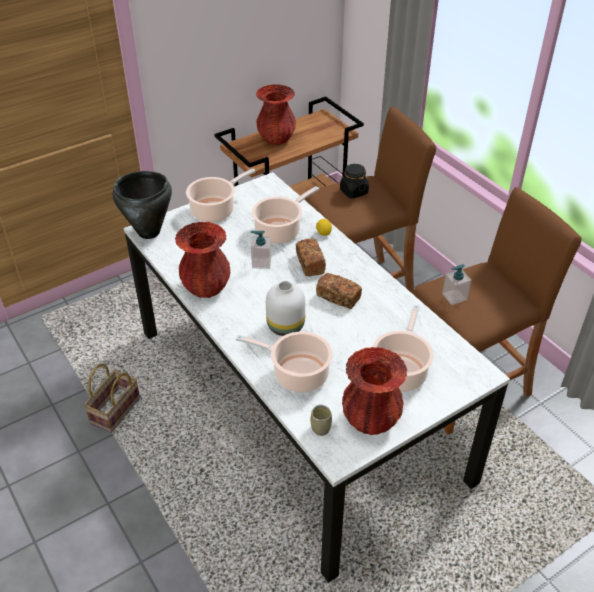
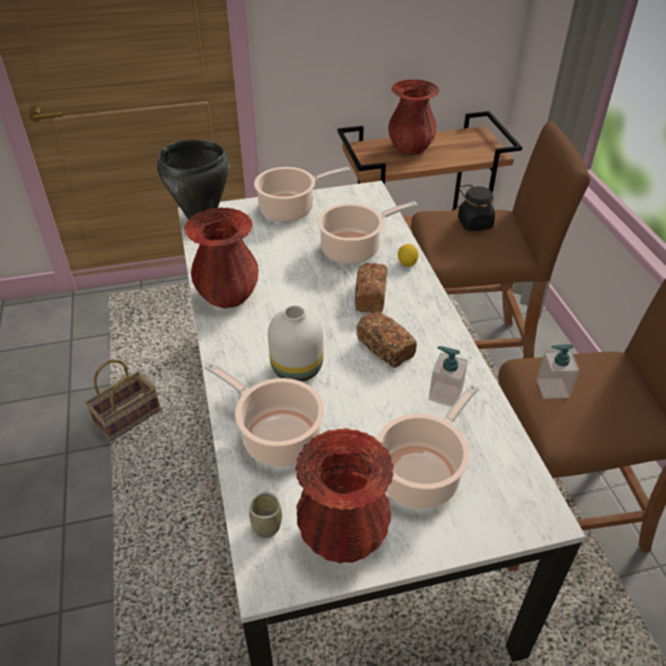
camera: 20 degrees right, 0 degrees up
soap dispenser [251,231,271,269] -> soap dispenser moved to [429,346,468,407]

